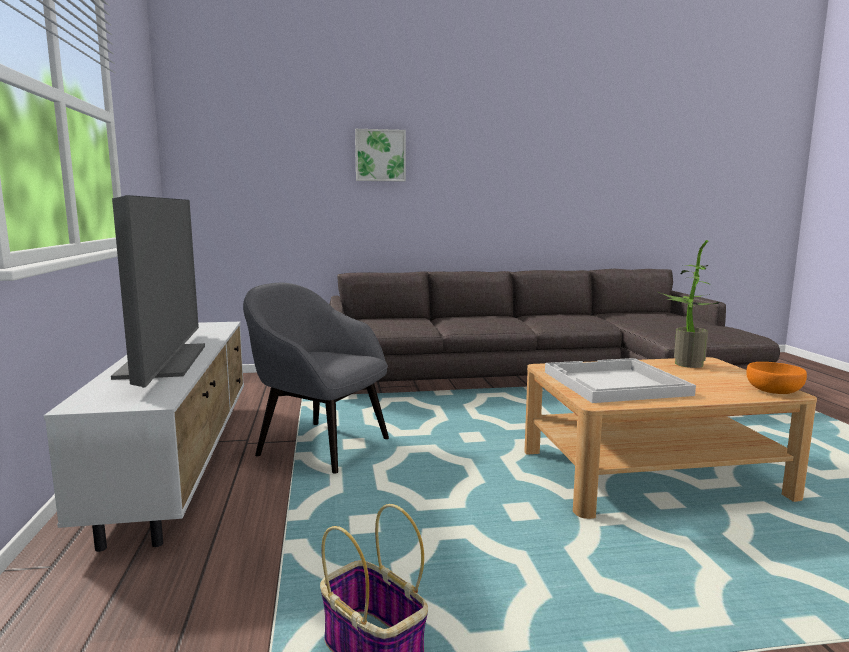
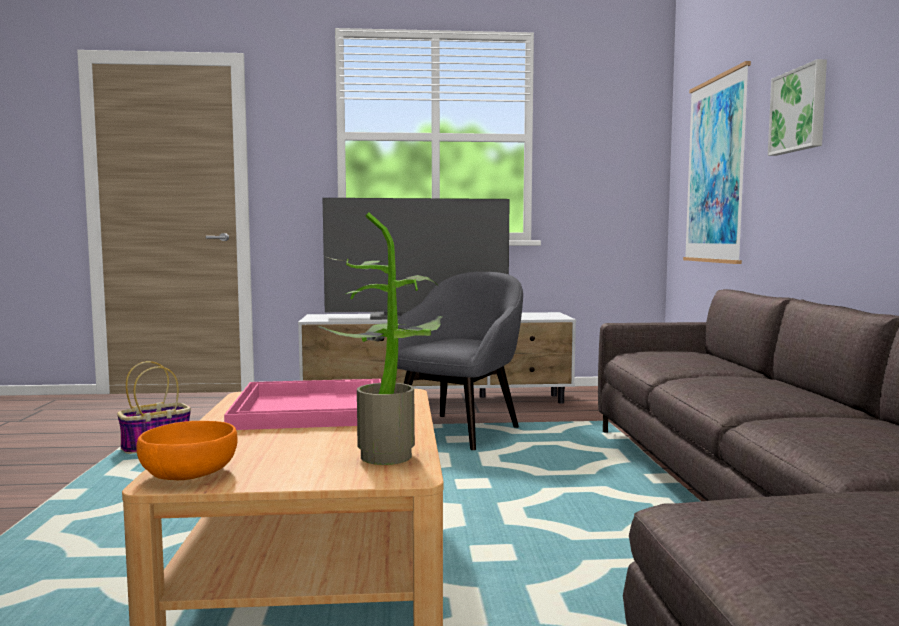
camera: 95 degrees right, 5 degrees down
white tray [545,358,696,403] -> pink tray [224,379,381,430]
none -> picture [683,61,751,264]

